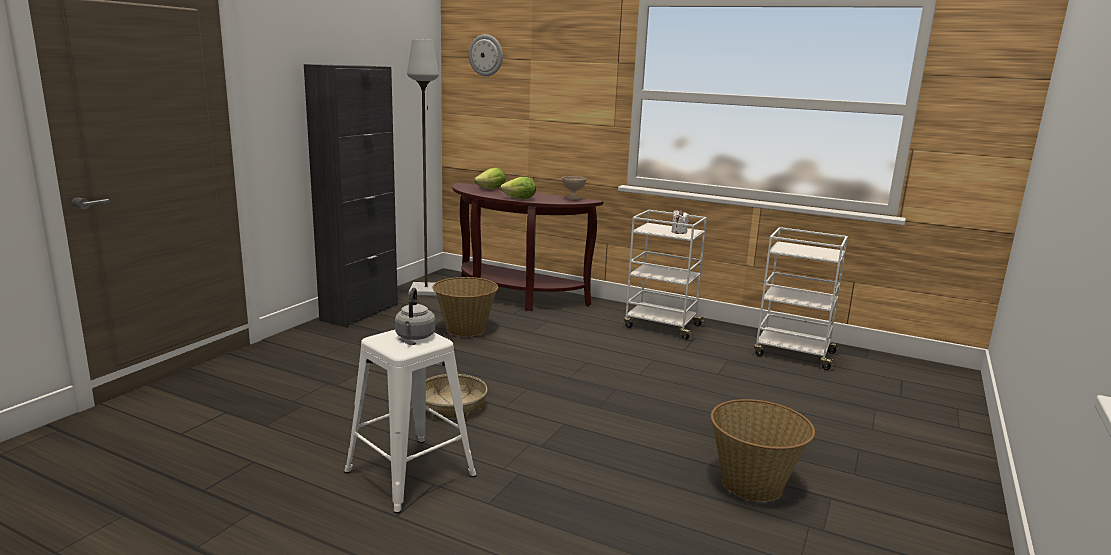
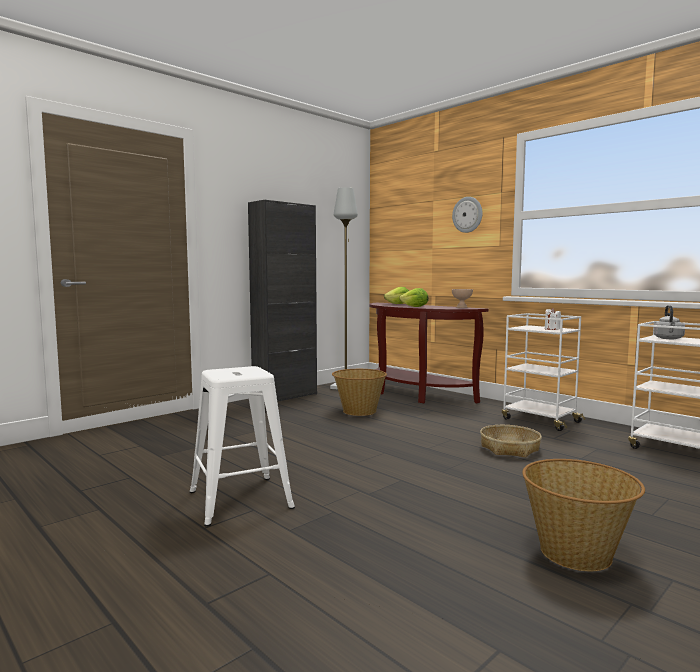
camera: 20 degrees right, 10 degrees down
grey kettle [395,288,435,340] -> grey kettle moved to [653,305,685,339]
basket [426,374,487,420] -> basket moved to [480,425,542,458]
wall clock [469,34,503,76] -> wall clock moved to [452,197,482,233]

